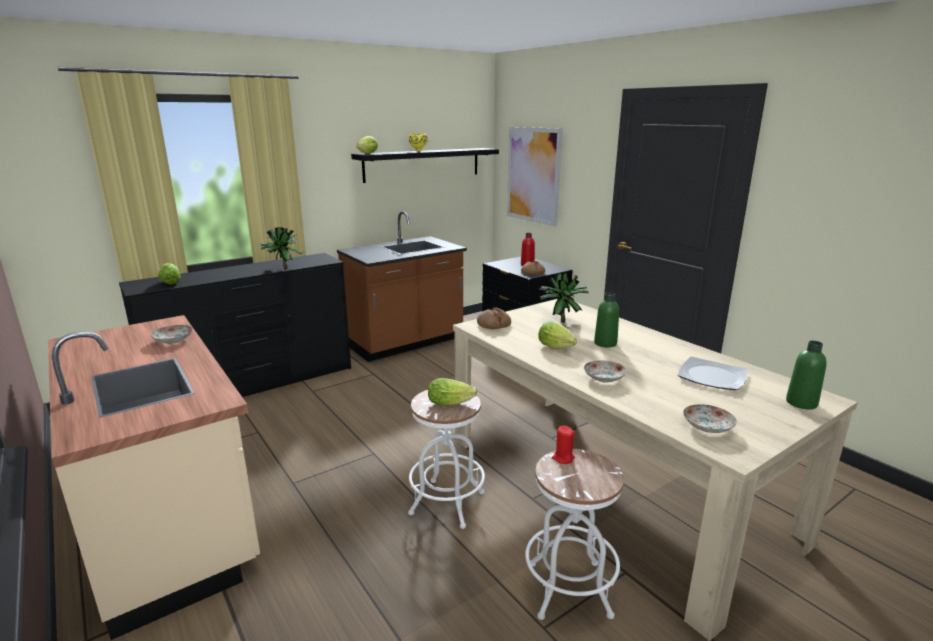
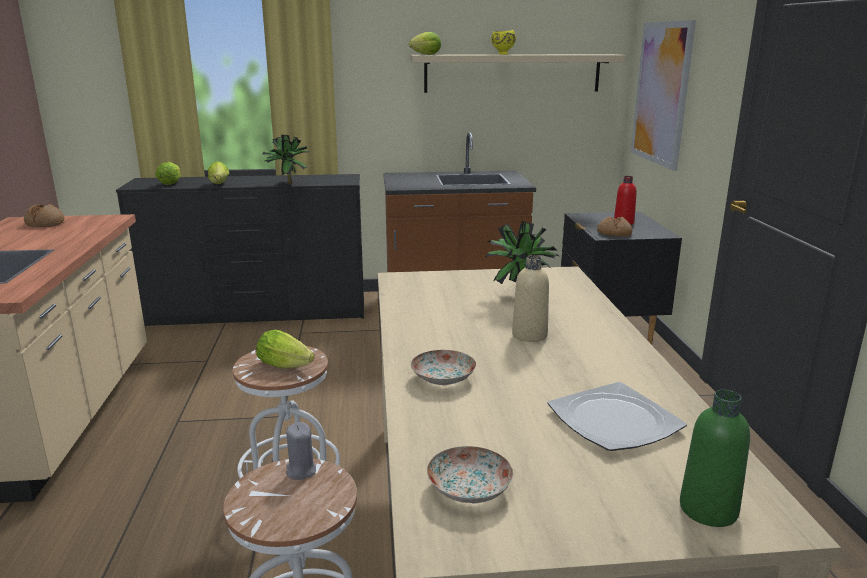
camera: 30 degrees right, 0 degrees up
plate [150,325,192,344] -> none
black shelf [351,148,499,183] -> beige shelf [410,54,625,93]
bread [477,308,511,329] -> bread moved to [24,204,64,227]
lettuce [538,322,577,349] -> lettuce moved to [208,161,229,184]
red candle [552,425,575,464] -> grey candle [286,422,316,480]
green bottle [594,293,619,347] -> beige bottle [512,255,549,342]

